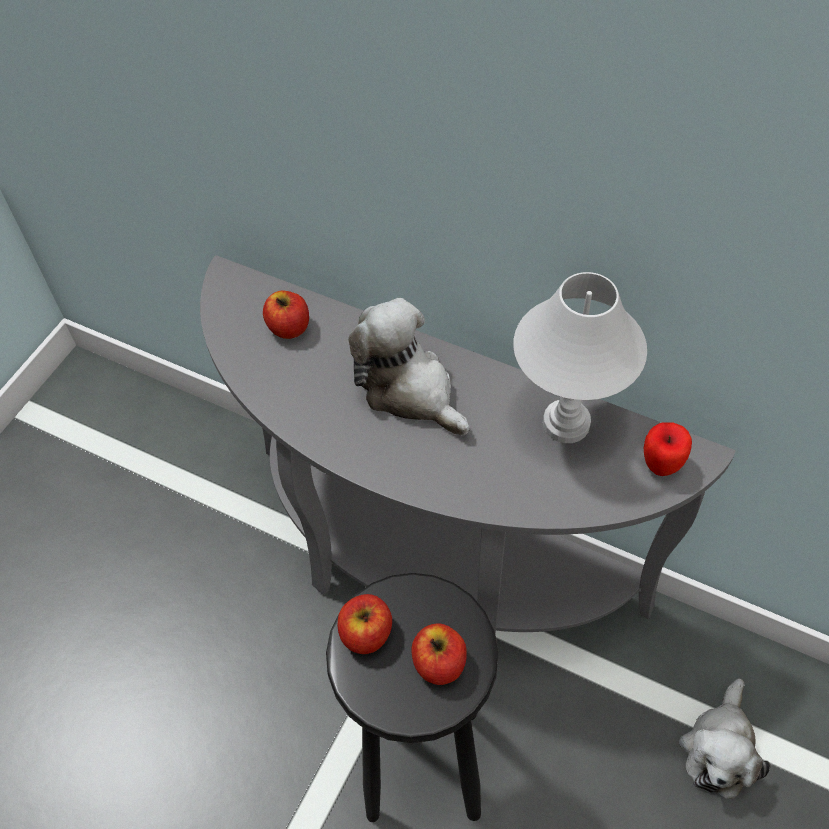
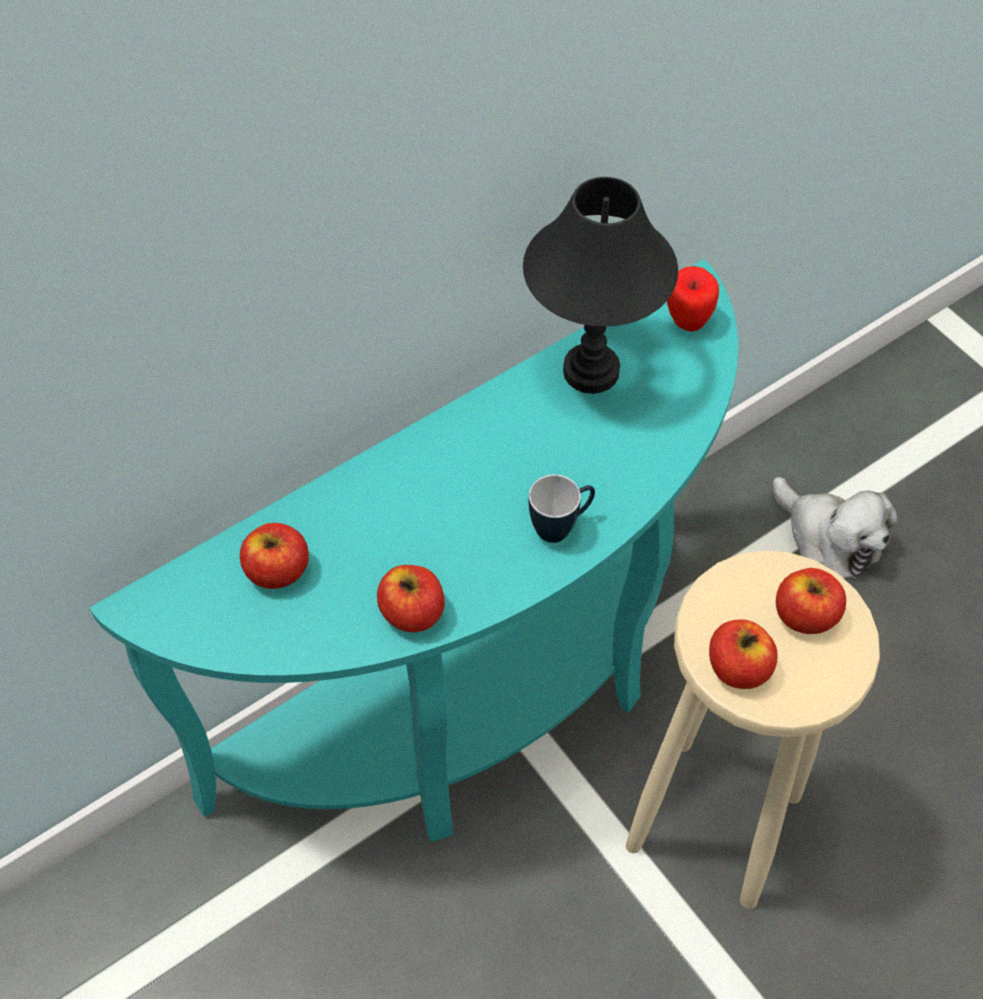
camera: 65 degrees left, 0 degrees up
grey console table [200,255,736,634] -> turquoise console table [89,259,738,842]
black stool [326,573,499,822] -> beige stool [626,550,880,909]
plush toy [348,298,470,436] -> none
white table lamp [513,272,647,443] -> black table lamp [523,177,678,394]
none -> apple [377,565,445,632]
none -> mug [529,475,595,543]

